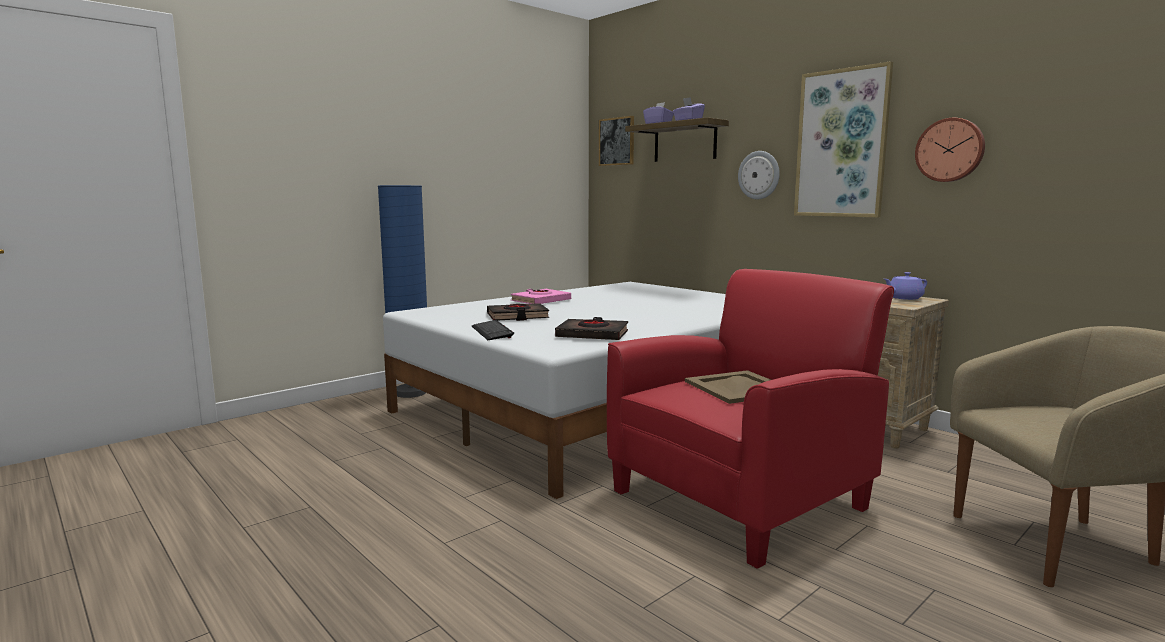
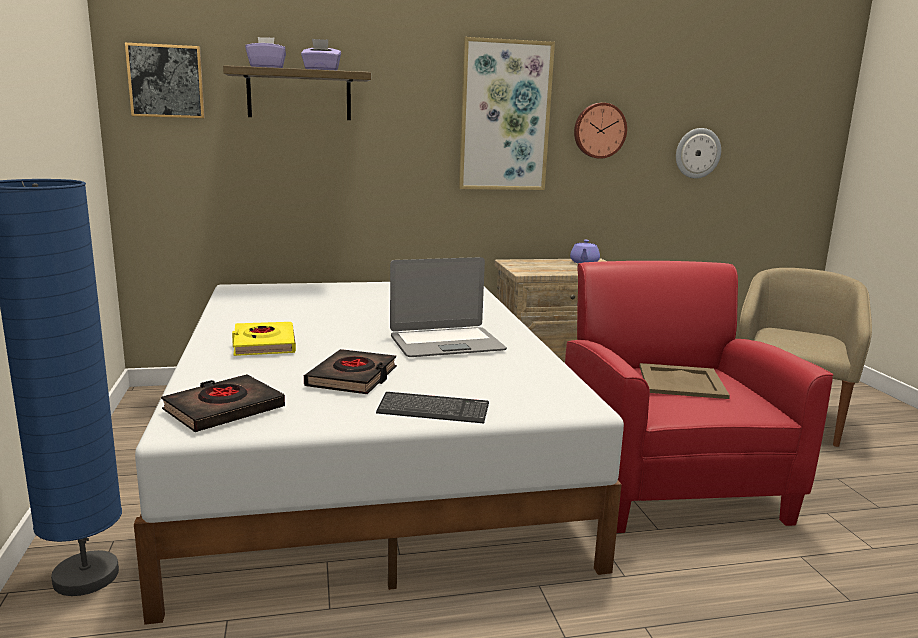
camera: 60 degrees left, 5 degrees up
pink book [511,289,571,304] -> yellow book [232,322,296,356]
black book [555,317,628,340] -> black book moved to [161,374,285,432]
wall clock [738,151,780,200] -> wall clock moved to [676,128,721,179]
none -> laptop [390,257,507,357]

